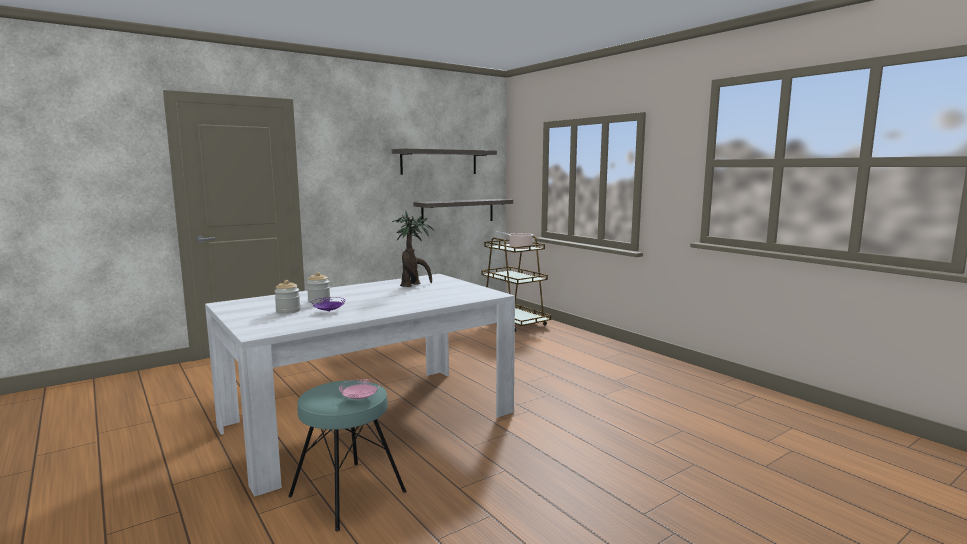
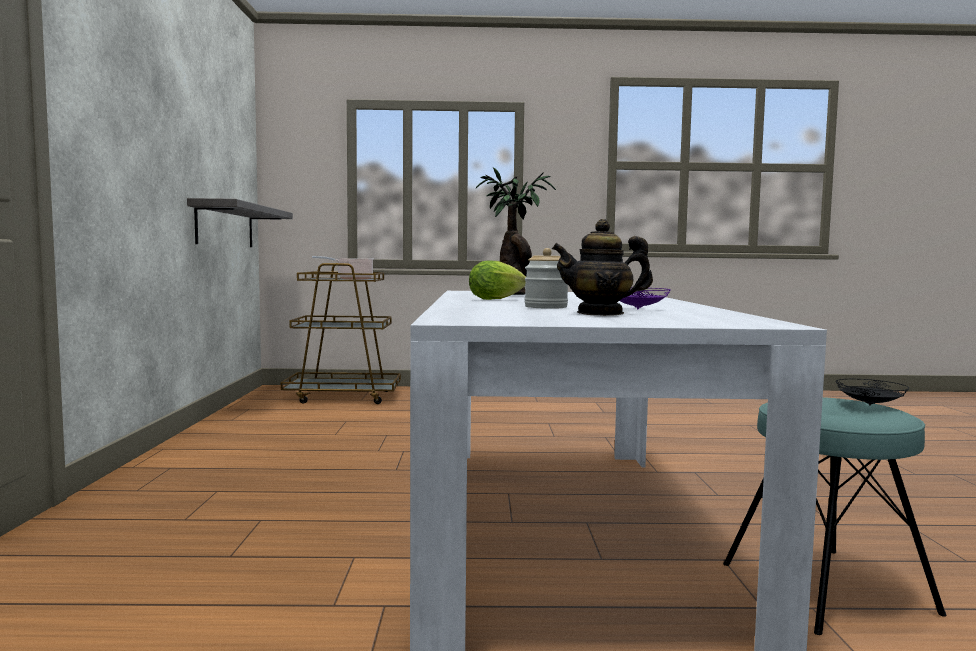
camera: 55 degrees left, 5 degrees down
jar [274,280,301,314] -> teapot [552,219,653,316]
pink plate [339,379,380,399] -> black plate [836,379,909,406]
shelf [392,148,497,175] -> none
none -> lettuce [469,260,526,300]

